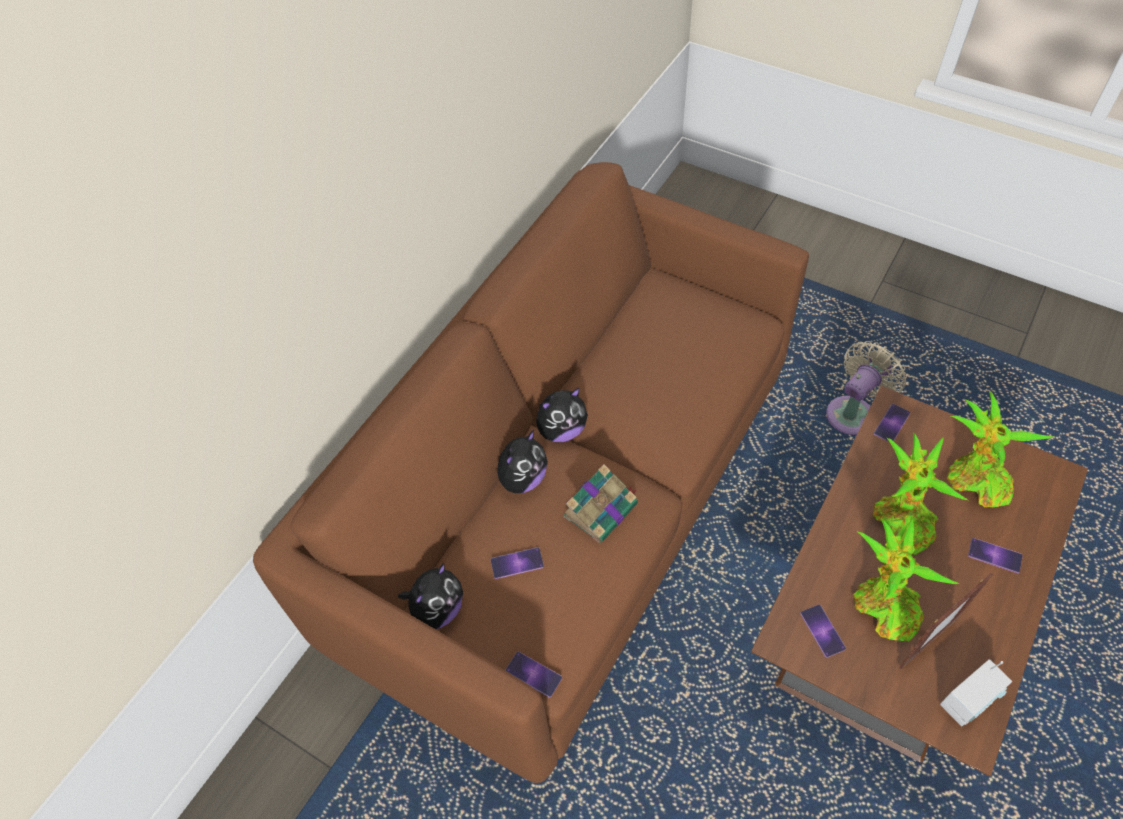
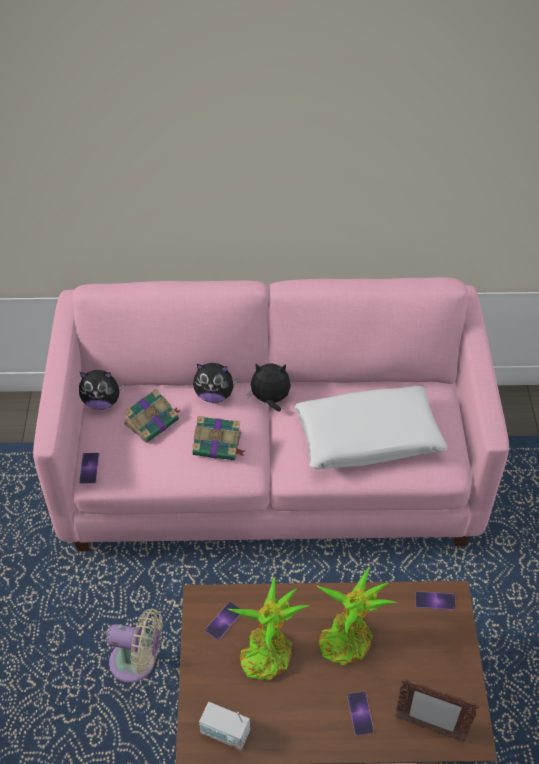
camera: 55 degrees right, 5 degrees down
brown sofa [253,162,809,783] -> pink sofa [33,277,509,552]
phone [490,547,544,579] -> book [124,388,181,443]
plush toy [536,388,588,442] -> plush toy turned 150 degrees clockwise [247,363,291,412]
beige fan [826,341,907,435] -> beige fan moved to [107,608,163,683]
picture frame [899,573,993,669] -> picture frame moved to [395,679,479,742]
potted plant [947,391,1054,507] -> none
none -> white pillow [295,386,447,469]

